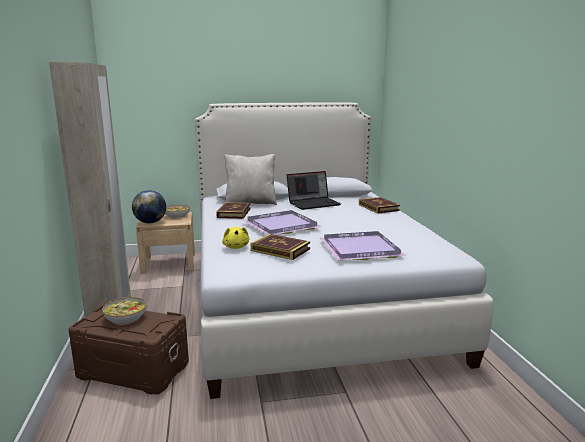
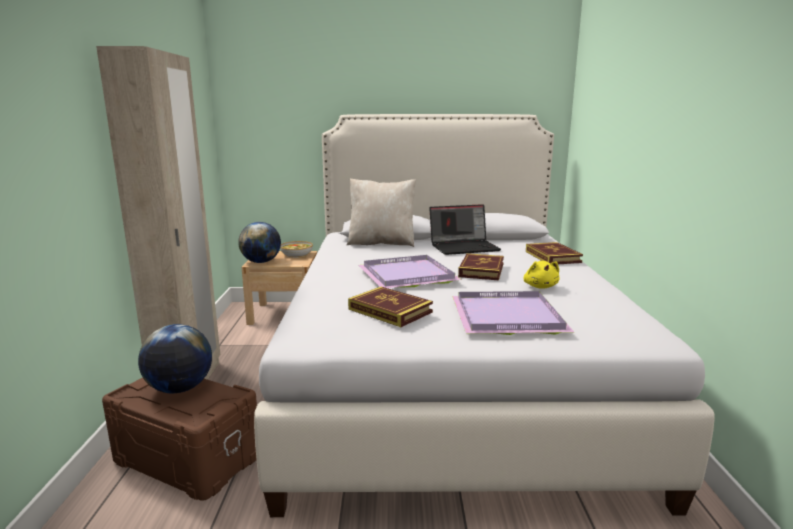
camera: 10 degrees right, 0 degrees up
bowl [102,297,147,325] -> globe [138,324,212,393]
book [216,202,251,219] -> book moved to [458,253,504,280]
yellow plush toy [222,227,249,249] -> yellow plush toy moved to [523,261,559,289]

